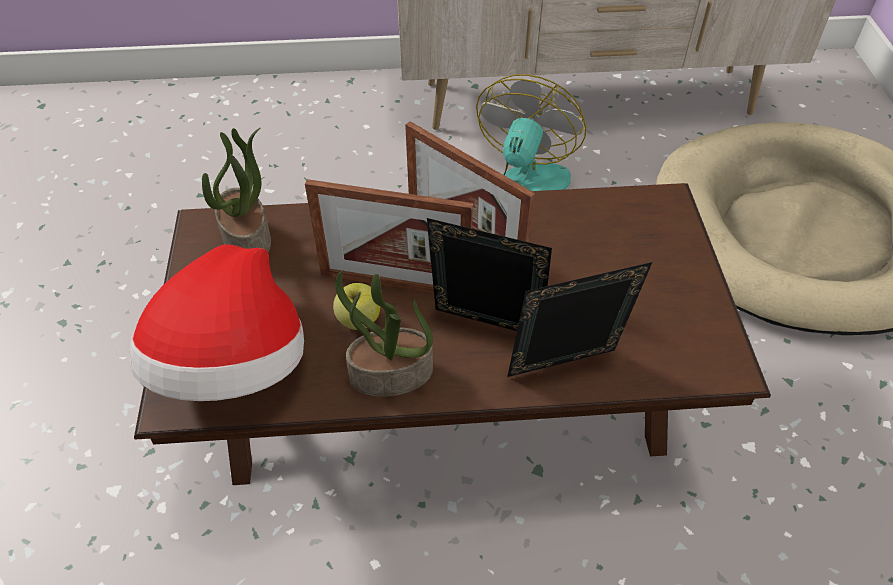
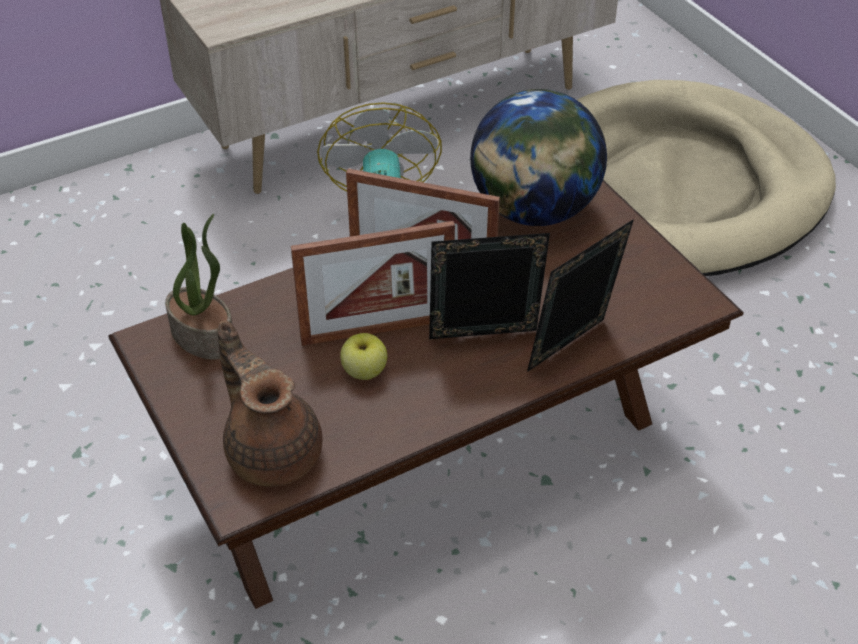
camera: 25 degrees left, 5 degrees down
hat [129,244,304,401] -> brown teapot [218,321,322,486]
potted plant [335,270,433,397] -> none
none -> globe [470,89,607,226]

